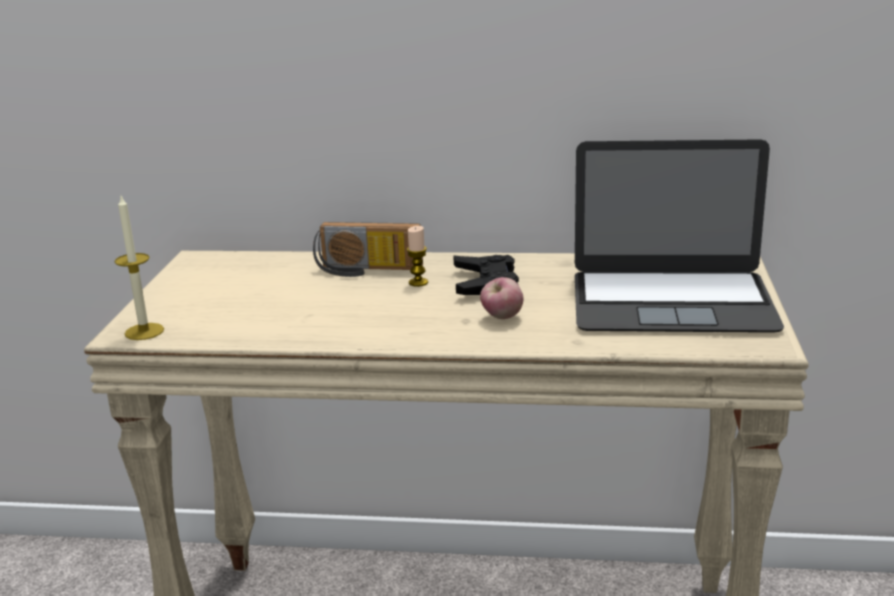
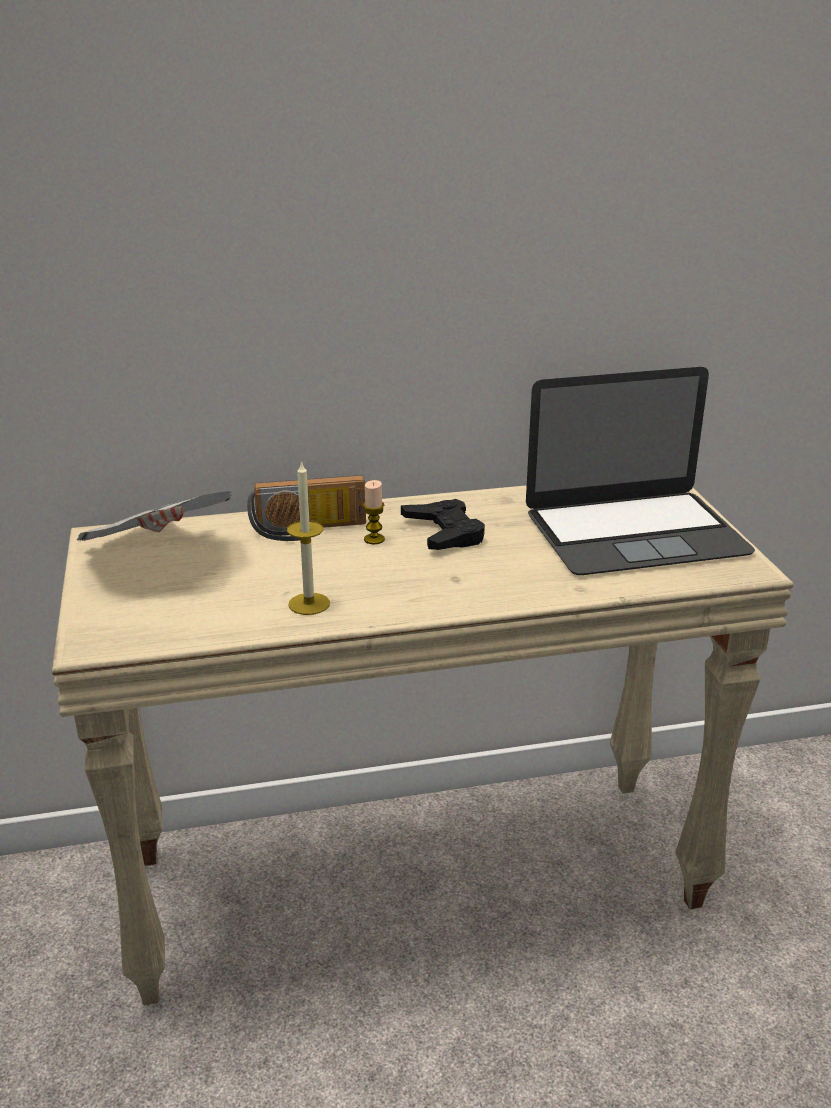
camera: 20 degrees left, 5 degrees up
candle [115,196,164,340] -> candle moved to [287,460,330,615]
apple [480,277,524,319] -> none
none -> newspaper [77,491,232,541]

